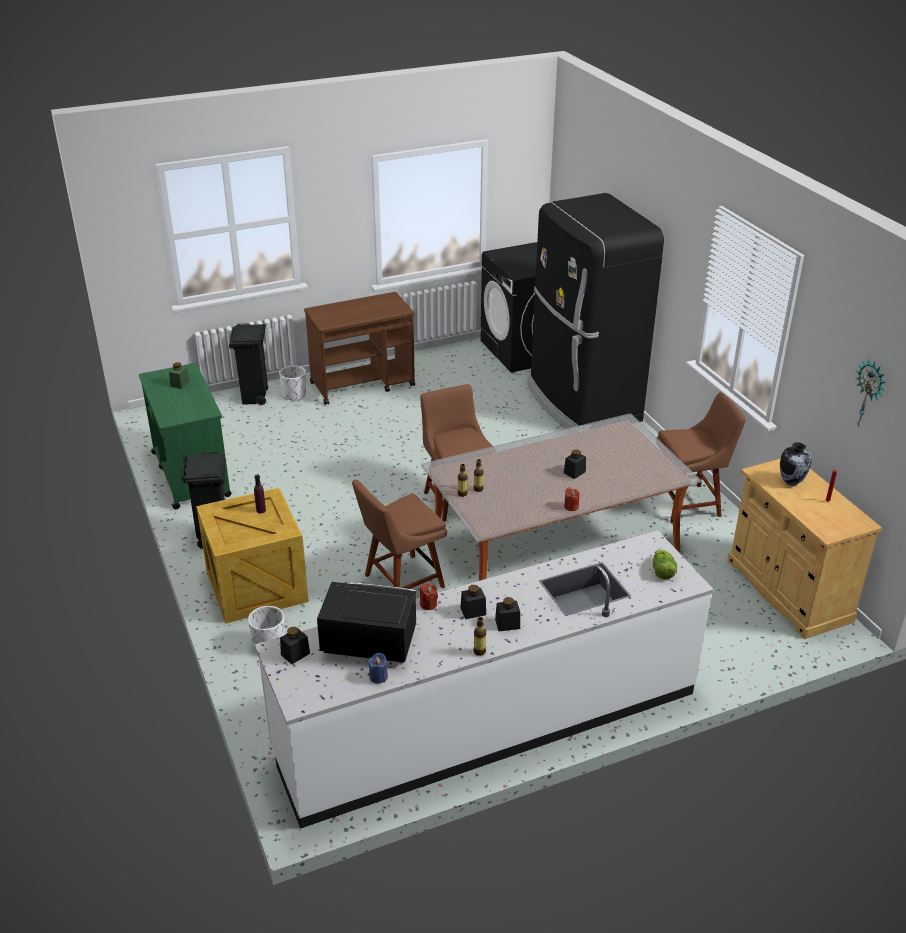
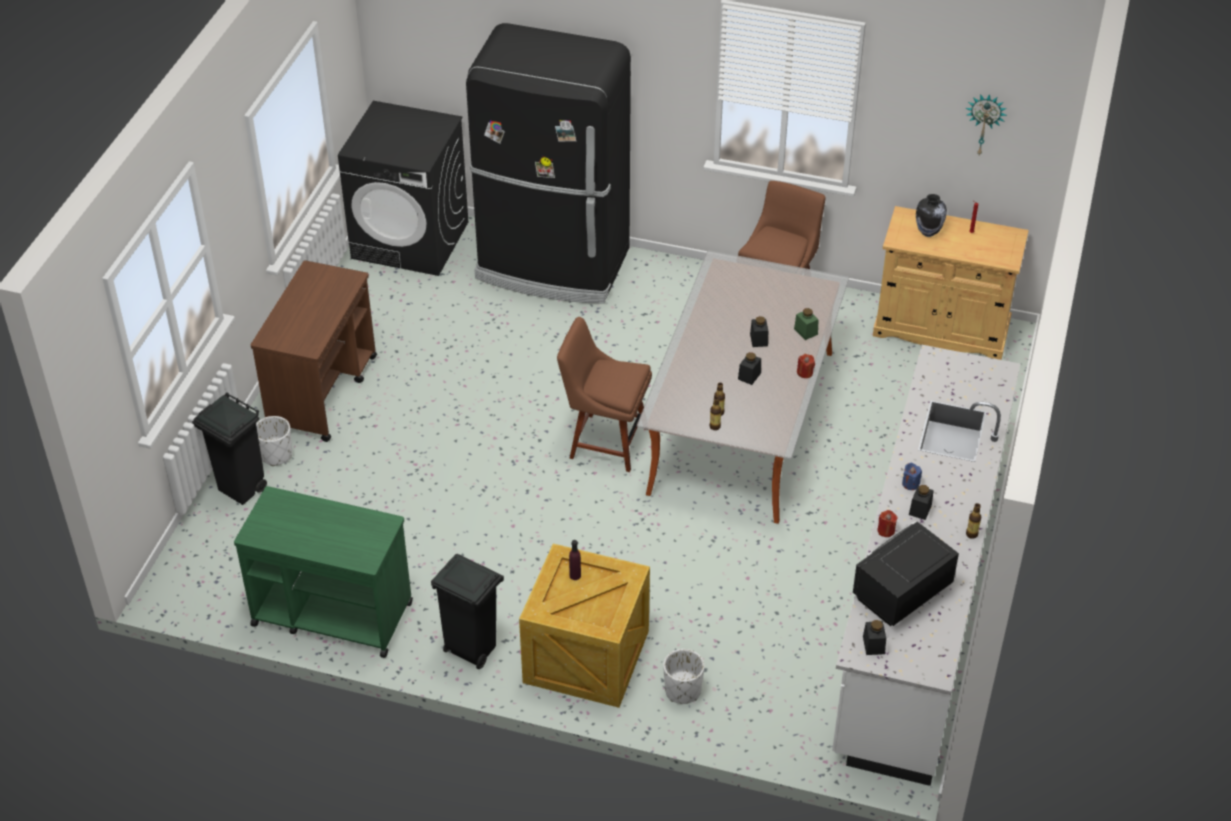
camera: 50 degrees left, 10 degrees up
green jar [169,362,190,389] -> green jar moved to [794,308,819,340]
brown chair [352,480,447,589] -> none
blue candle [368,653,388,684] -> blue candle moved to [902,463,922,490]
black jar [495,597,520,631] -> black jar moved to [738,352,761,385]
lettuce [653,548,677,580] -> none

